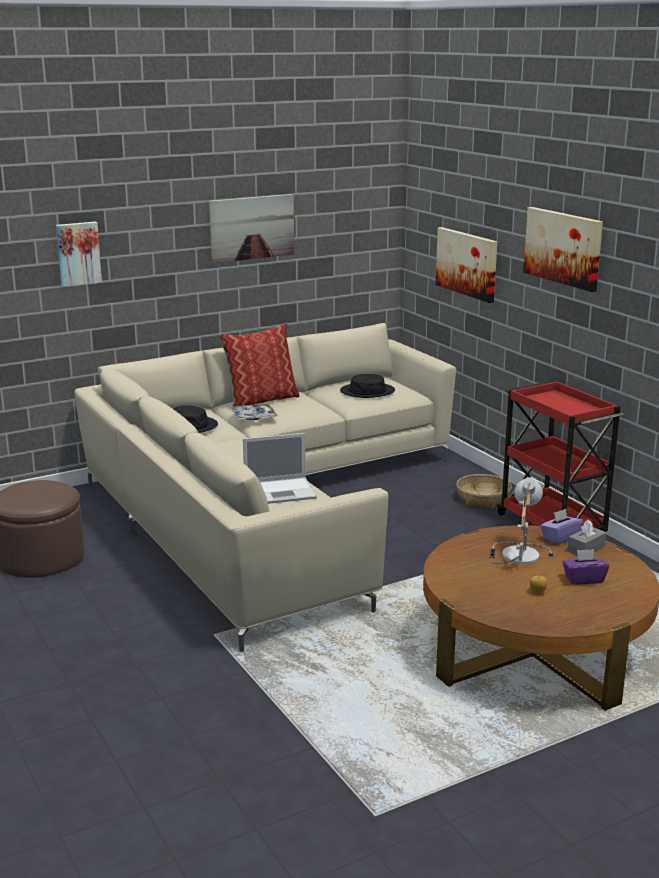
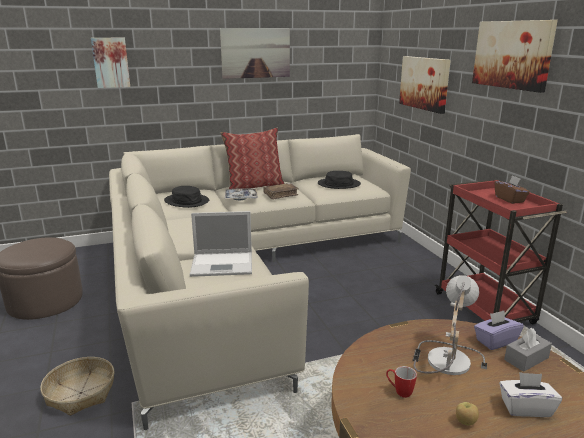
camera: 10 degrees right, 0 degrees up
basket [456,474,512,508] -> basket moved to [40,357,114,416]
purple tissue box [563,549,609,585] -> white tissue box [499,372,562,417]
none -> brown book [263,183,299,200]
none -> mug [386,366,417,398]
none -> brown tissue box [495,175,530,204]

